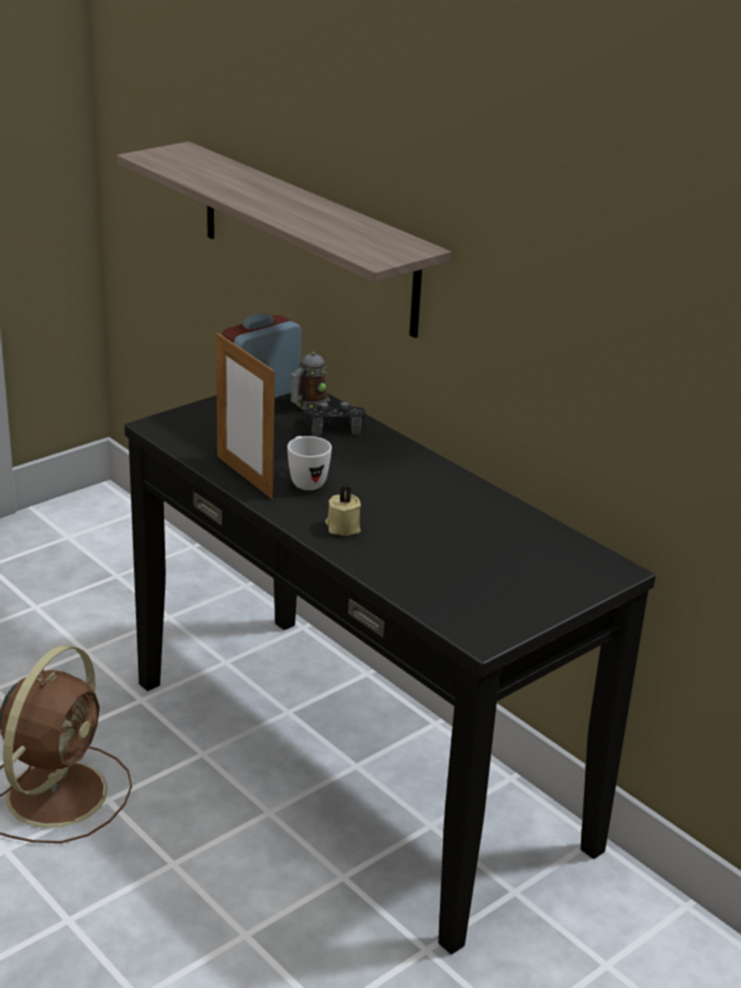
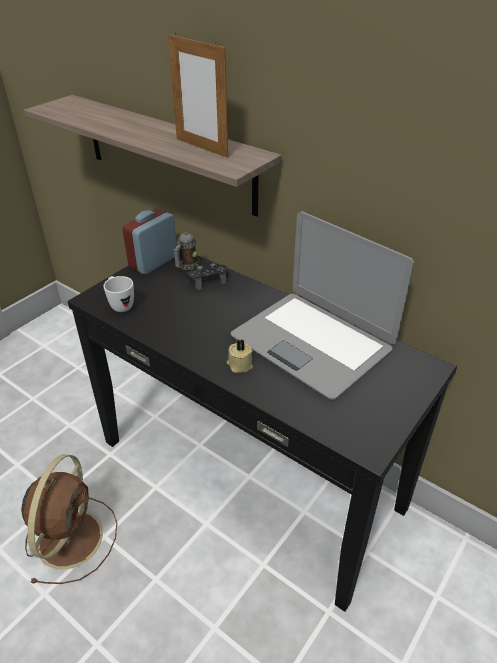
camera: 10 degrees left, 10 degrees up
picture frame [216,333,275,499] -> picture frame moved to [168,32,228,158]
white mug [287,436,332,490] -> white mug moved to [103,276,134,312]
none -> laptop [231,211,414,400]

